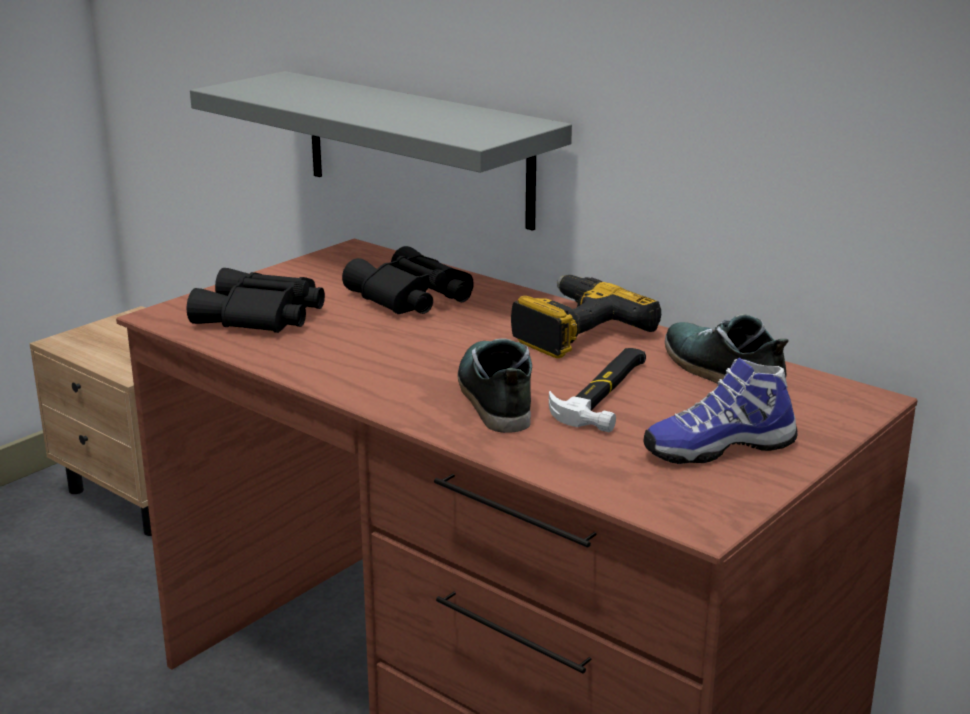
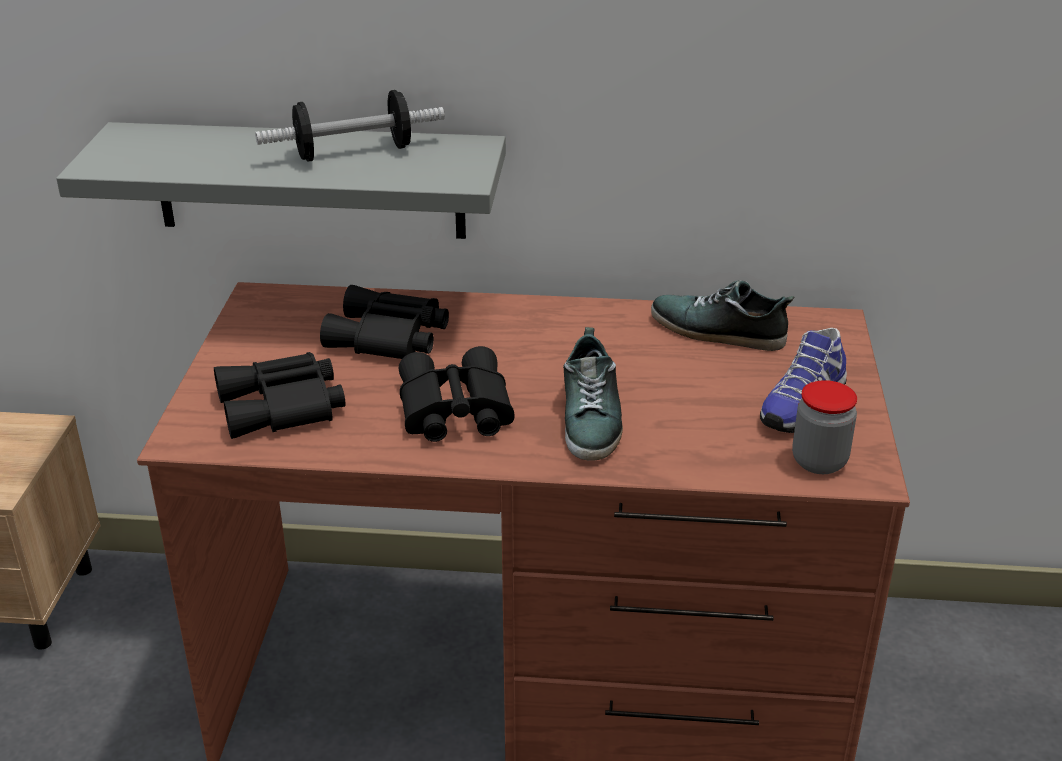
camera: 35 degrees left, 10 degrees up
shoe [457,338,532,433] -> shoe turned 135 degrees counterclockwise [563,327,623,461]
power drill [511,275,661,358] -> none
hammer [549,348,646,432] -> none
none -> dumbbell [255,90,445,162]
none -> black binoculars [399,346,515,442]
none -> jar [792,380,857,474]

